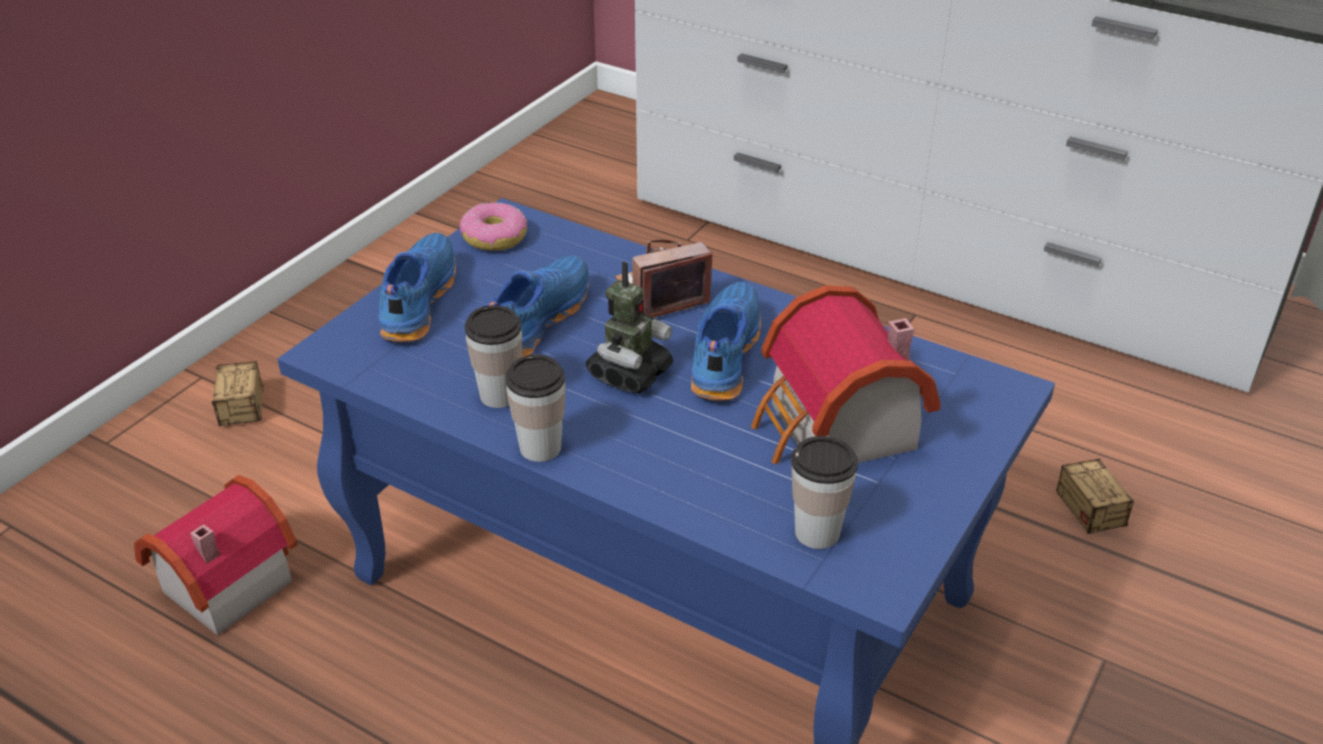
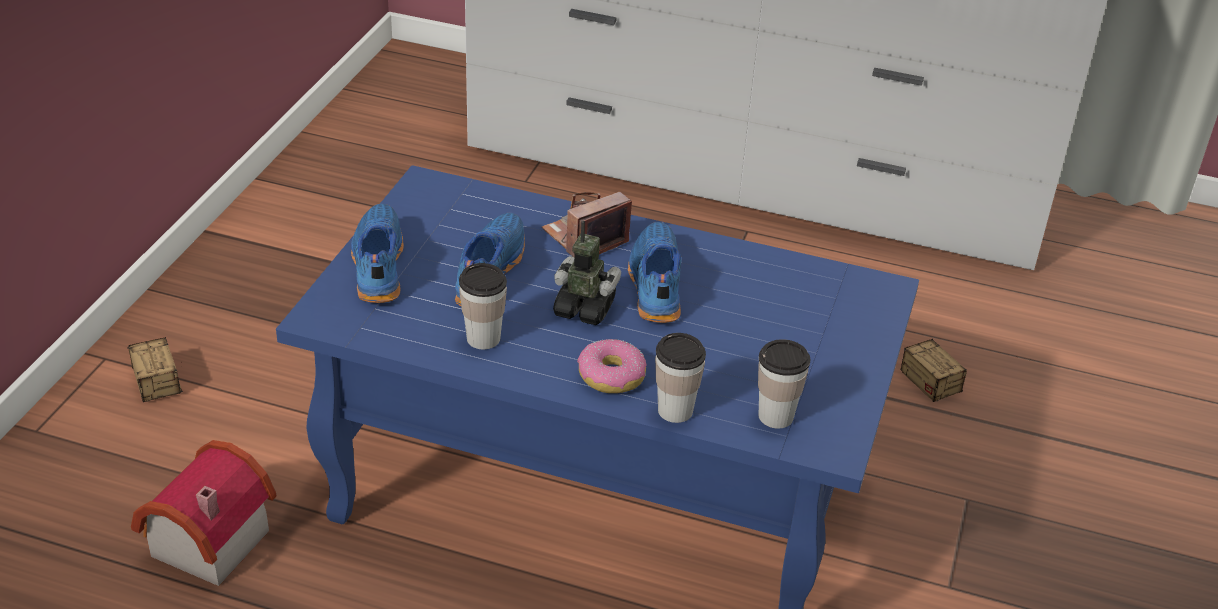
camera: 15 degrees left, 0 degrees up
donut [460,203,527,251] -> donut moved to [577,339,647,393]
cup [506,355,566,462] -> cup moved to [655,333,706,423]
toy robot [586,261,673,393] -> toy robot turned 90 degrees counterclockwise [553,221,621,325]
toy house [751,285,941,464] -> none

